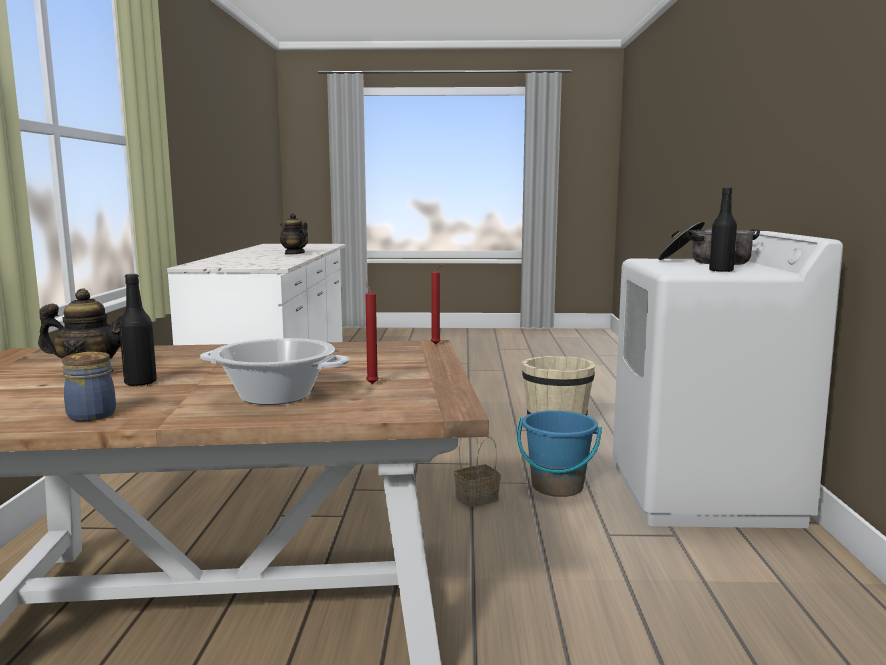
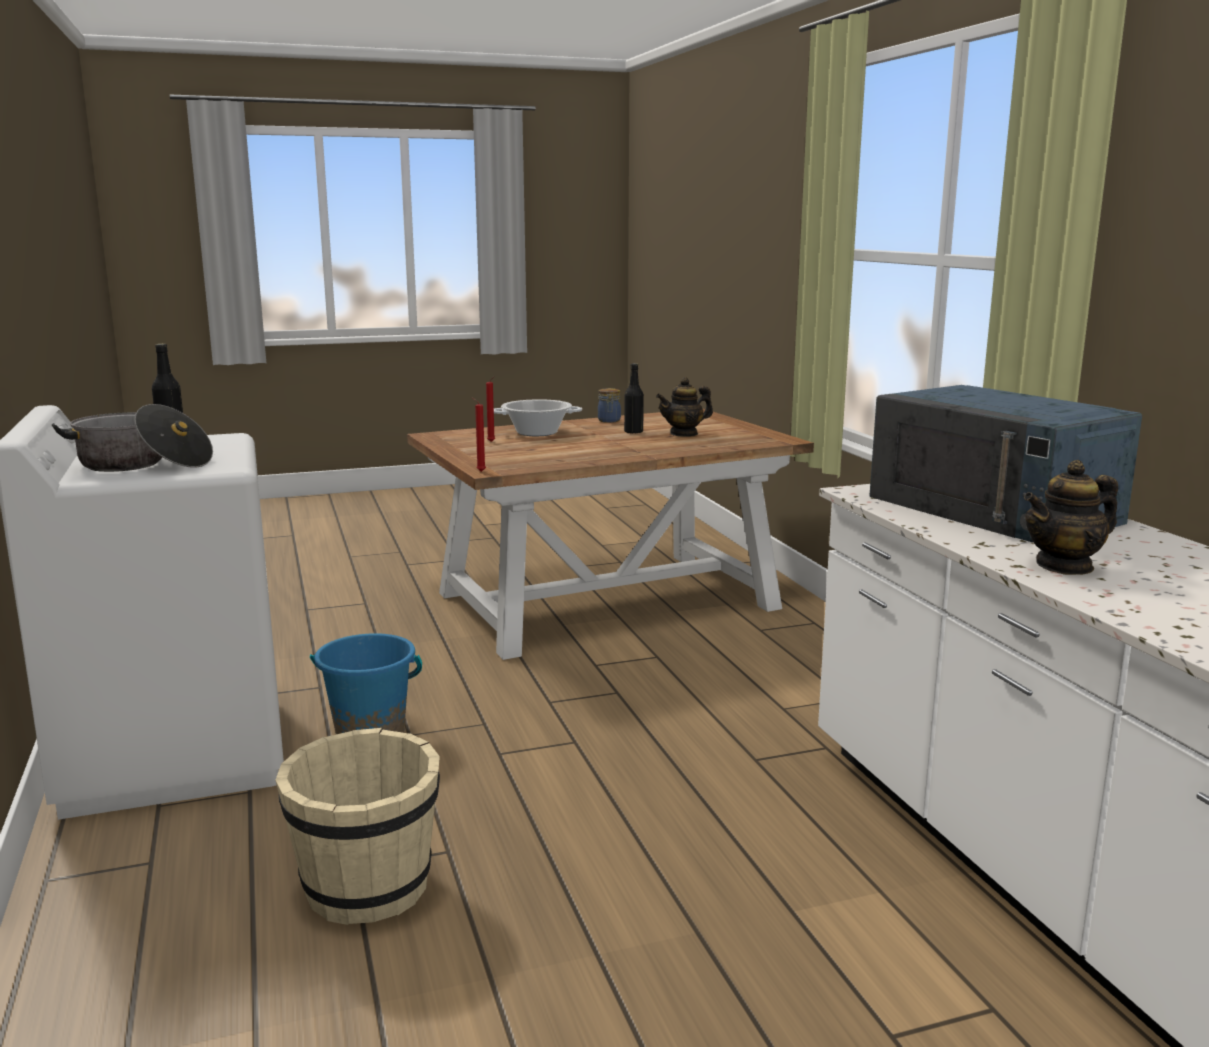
camera: 160 degrees right, 5 degrees up
teapot [280,213,308,255] -> teapot turned 135 degrees clockwise [1024,460,1118,575]
basket [454,437,501,507] -> none
none -> blue microwave [869,385,1142,543]

